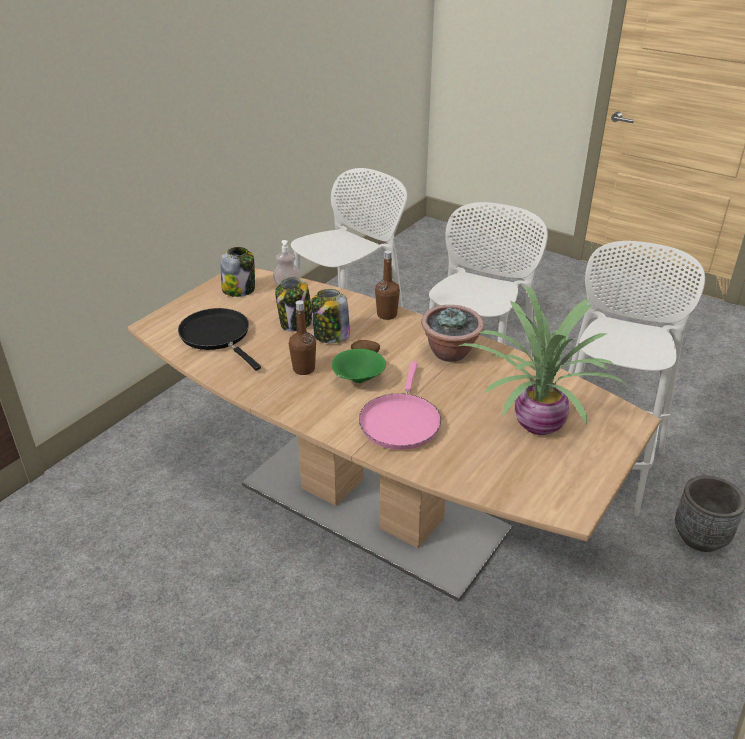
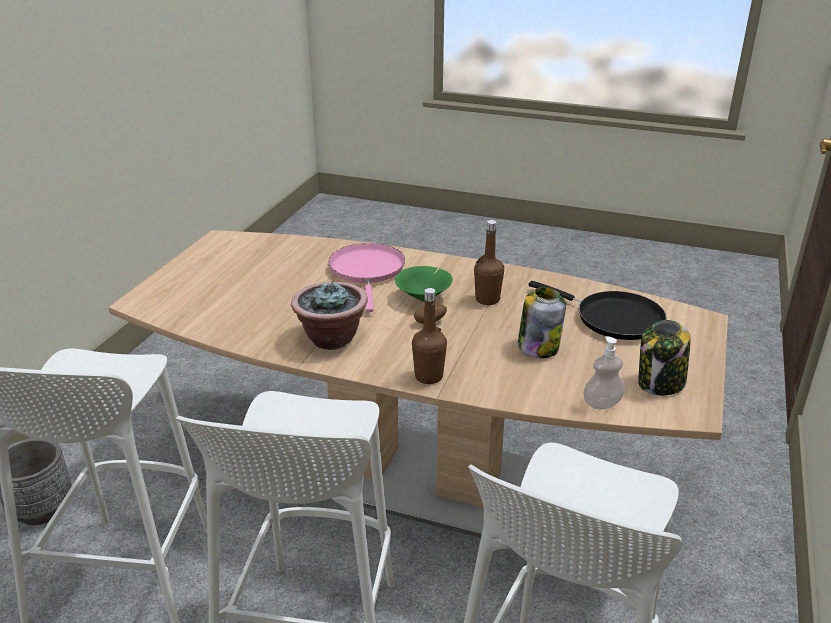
camera: 165 degrees right, 5 degrees down
jar [311,289,350,343] -> none
potted plant [459,286,626,435] -> none

